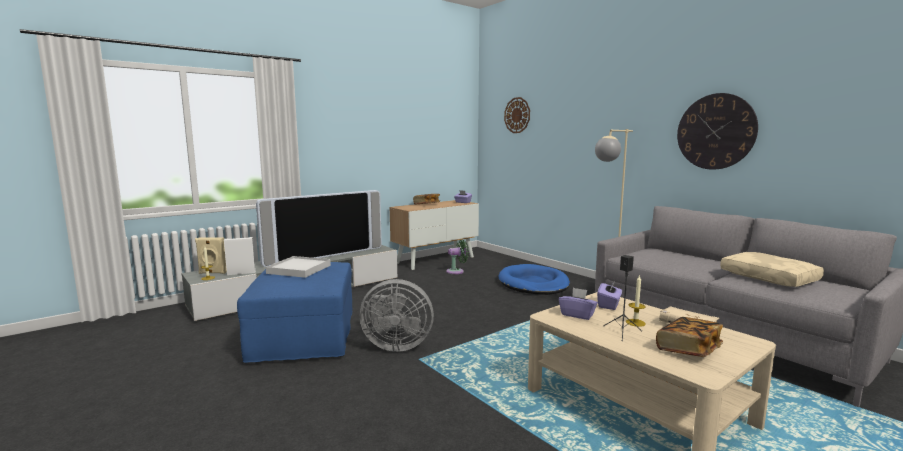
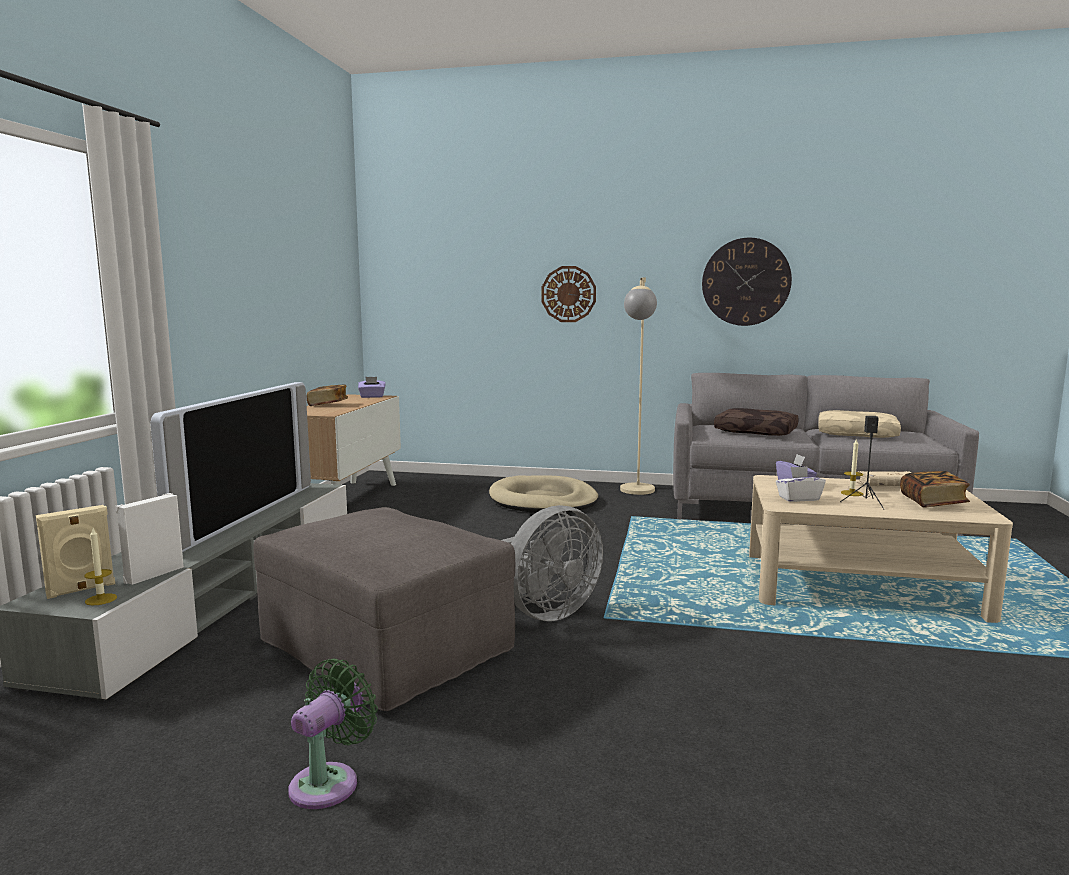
camera: 40 degrees left, 0 degrees up
blue ottoman [237,262,352,363] -> grey ottoman [253,507,515,711]
white tray [266,256,331,278] -> none
green fan [446,240,469,274] -> green fan moved to [288,658,378,809]
blue dog bed [498,264,570,295] -> beige dog bed [489,475,599,513]
wall clock [504,97,530,133] -> wall clock moved to [541,266,596,322]
purple tissue box [559,288,598,320] -> white tissue box [776,466,826,502]
none -> brown pillow [714,408,799,436]

